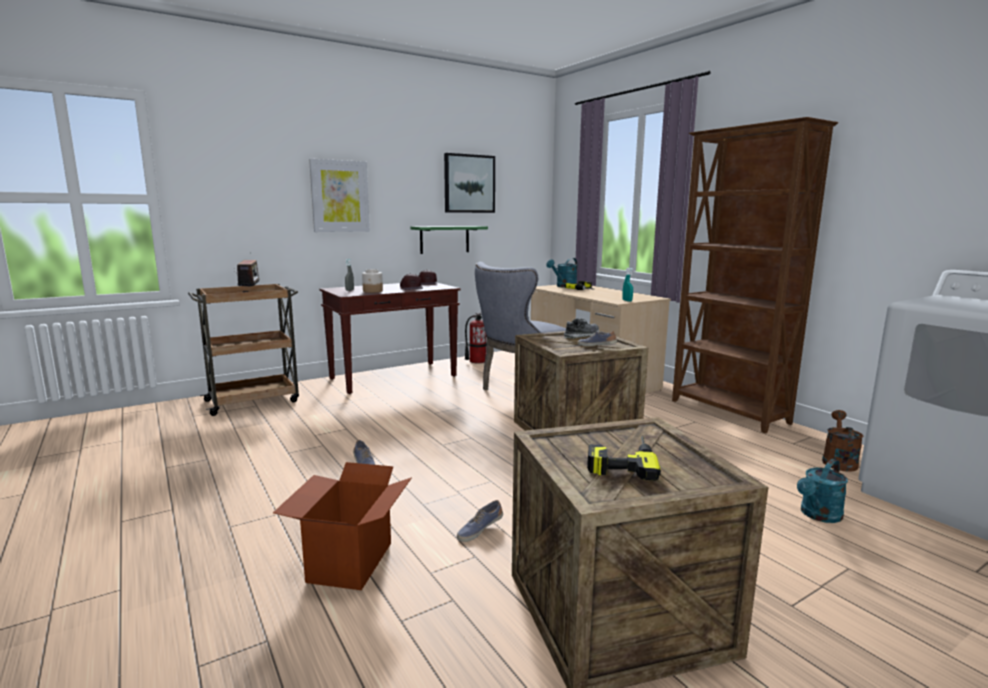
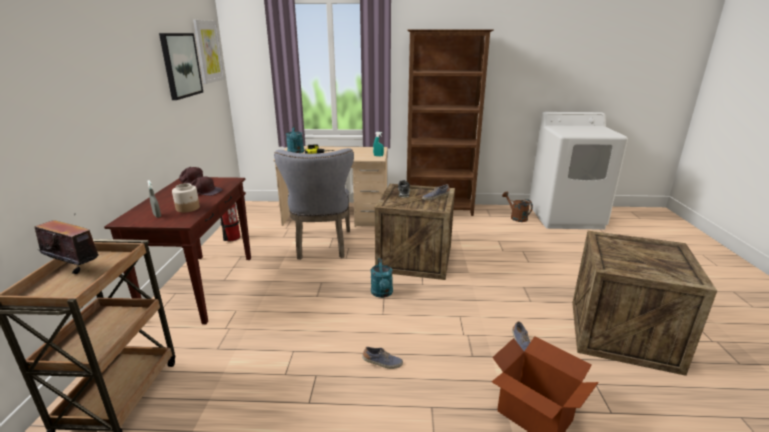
camera: 55 degrees left, 10 degrees up
picture [309,159,370,232] -> picture moved to [193,20,224,84]
green shelf [411,226,488,254] -> none
power drill [587,436,661,481] -> none
turquoise watering can [797,459,848,523] -> turquoise watering can moved to [371,258,393,298]

